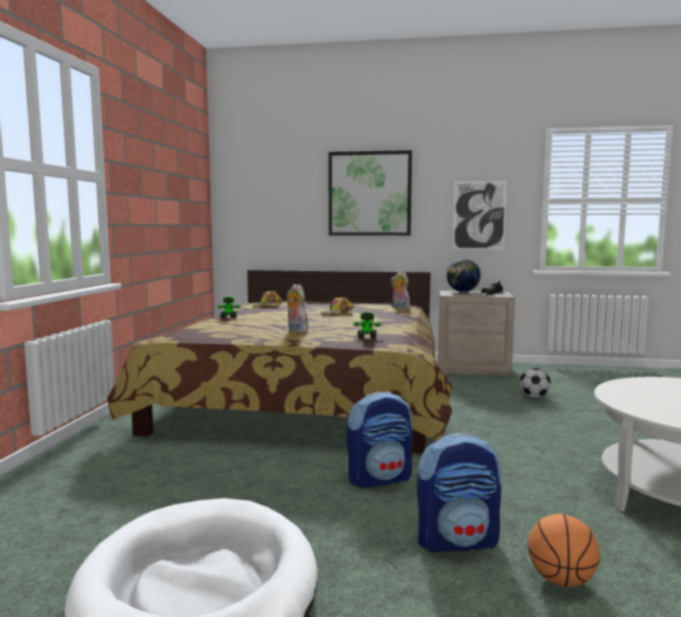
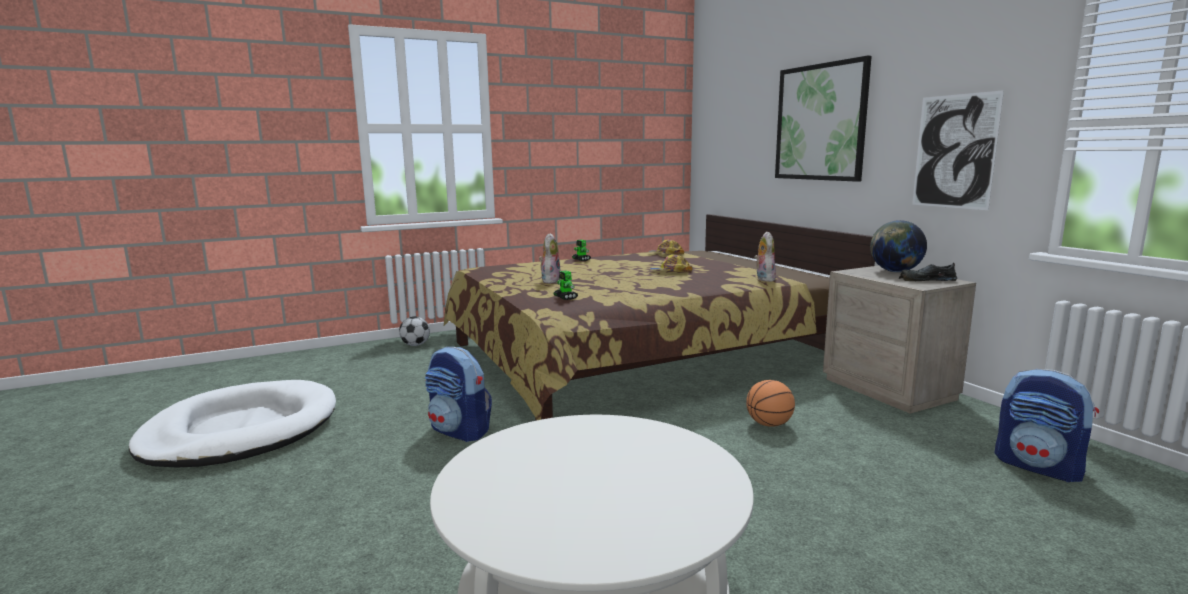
camera: 55 degrees right, 5 degrees up
backpack [417,433,502,552] -> backpack moved to [995,369,1099,482]
football [520,368,551,398] -> football moved to [399,316,430,346]
basketball [527,514,600,587] -> basketball moved to [746,380,795,427]

